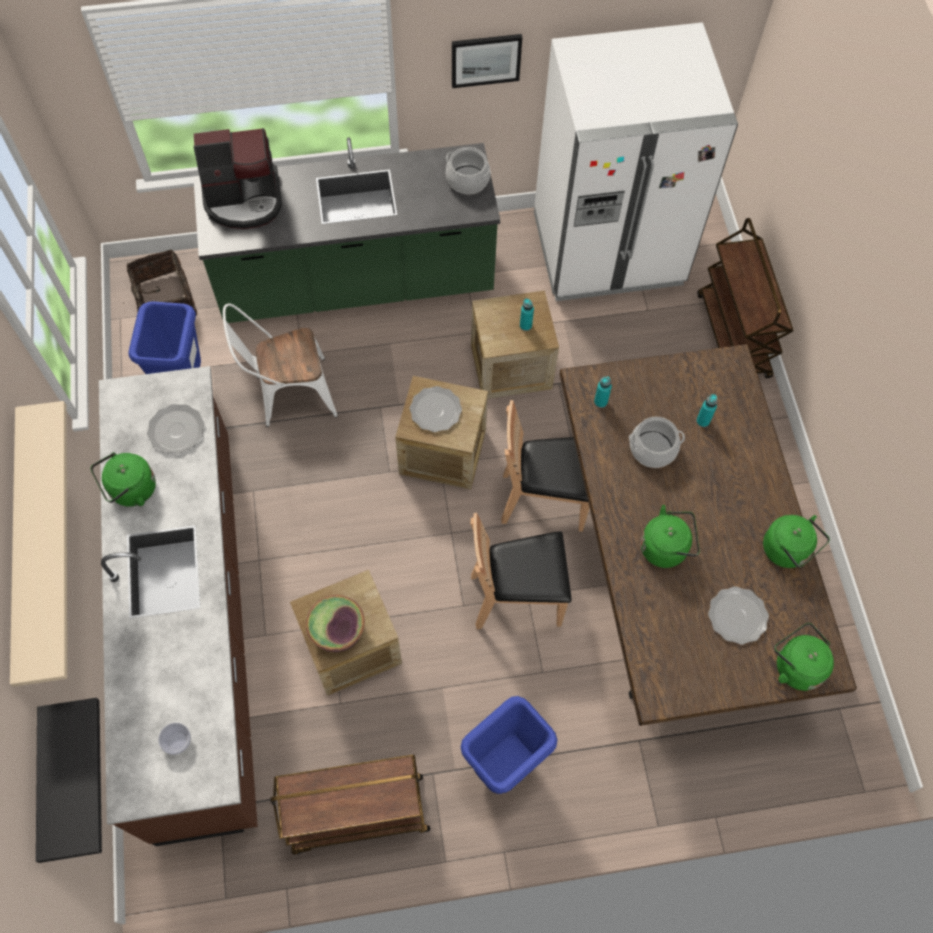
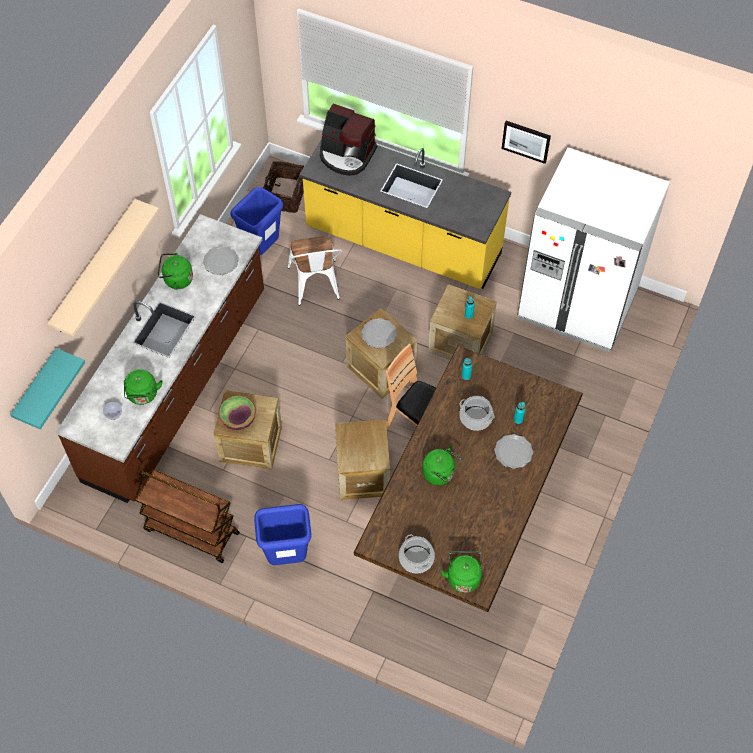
camera: 35 degrees right, 5 degrees down
black shelf [36,698,102,863] -> turquoise shelf [10,348,85,430]
green counter [193,137,500,323] -> yellow counter [299,139,511,289]
white chair [223,303,338,427] -> white chair turned 120 degrees counterclockwise [287,236,342,306]
cooking pot [446,147,491,194] -> cooking pot moved to [399,535,435,574]
brown chair [471,513,572,629] -> crate [335,420,390,500]
brown cart [697,218,793,378] -> none
plate [708,586,769,644] -> plate moved to [494,434,533,469]
green kettle [763,515,830,568] -> green kettle moved to [124,369,163,405]

